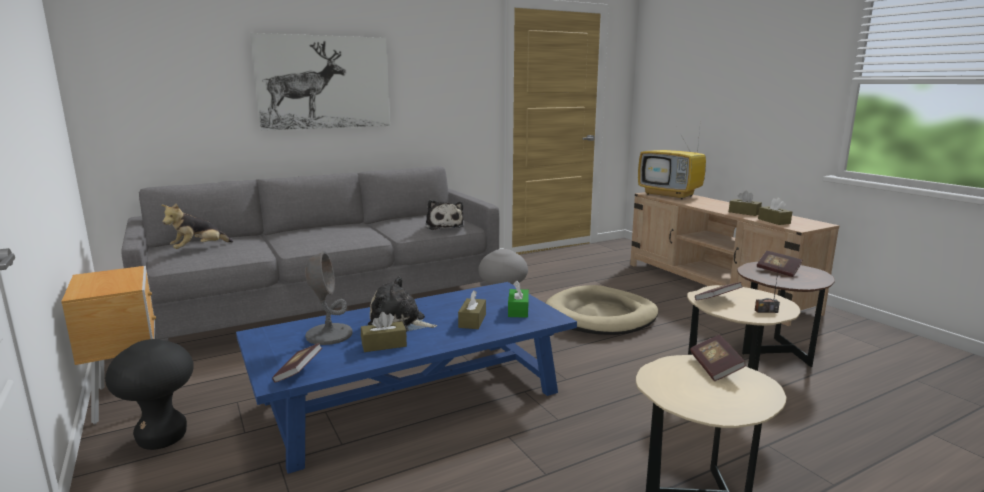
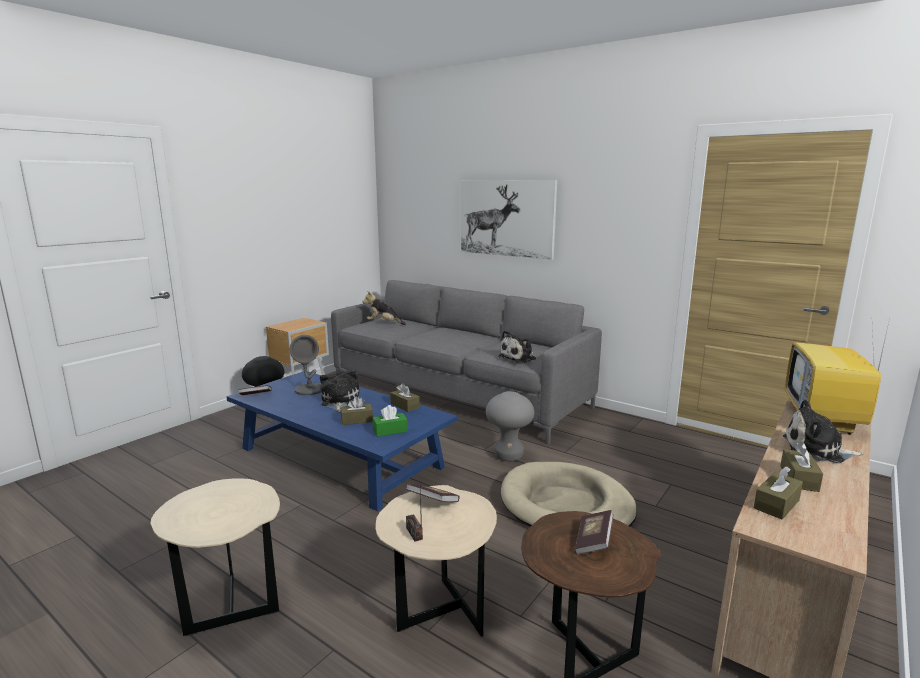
camera: 65 degrees right, 0 degrees up
brown tissue box [361,312,407,352] -> brown tissue box moved to [390,383,420,412]
book [690,335,746,381] -> none
none -> plush toy [783,400,863,463]

